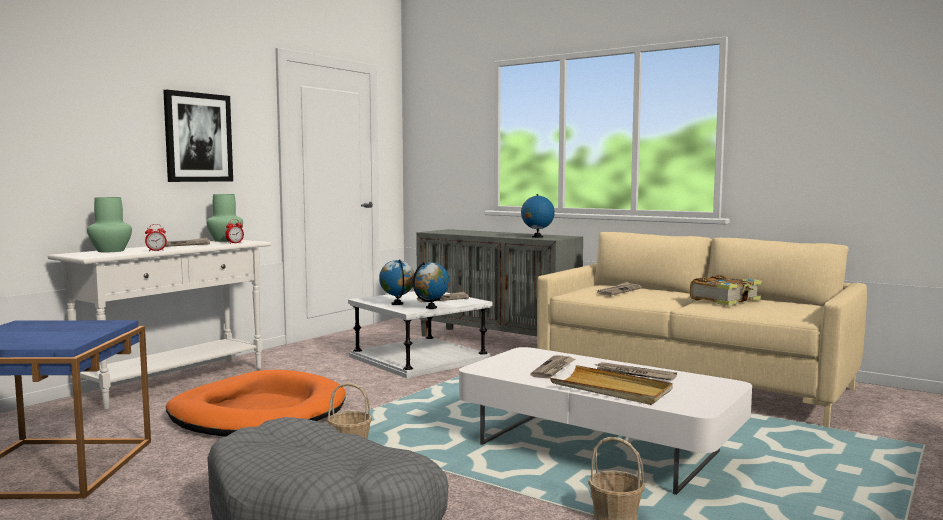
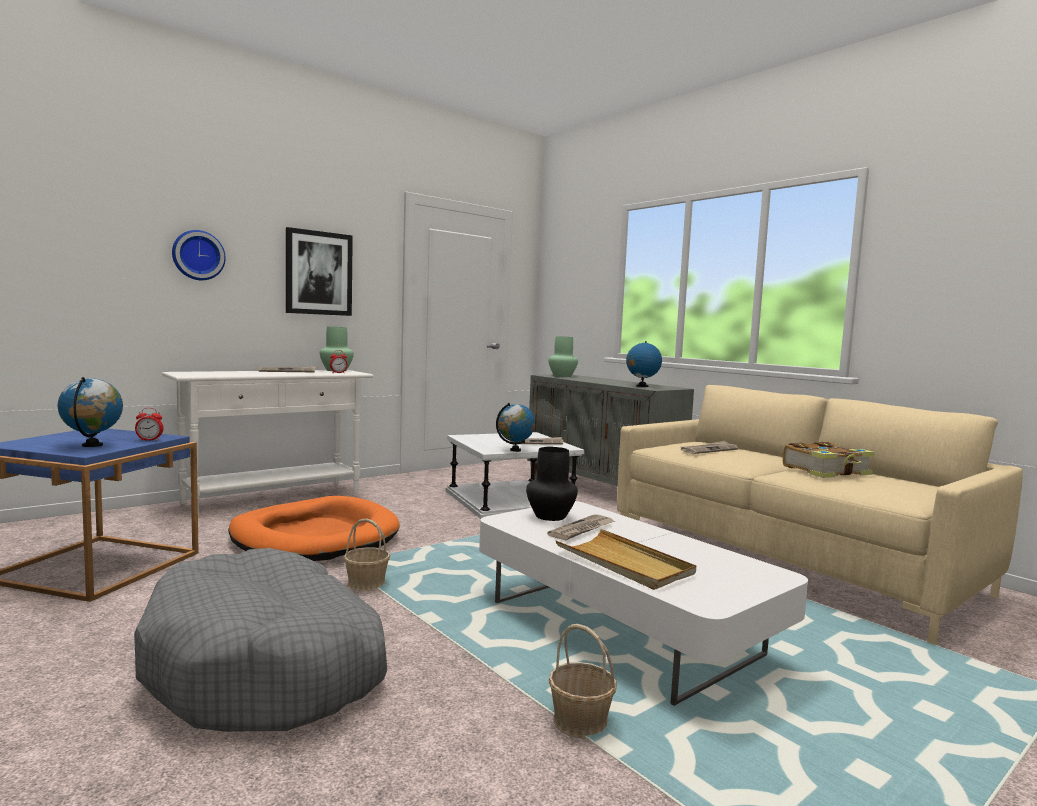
camera: 15 degrees right, 0 degrees up
green vase [87,197,132,252] -> green vase moved to [548,336,578,377]
alarm clock [145,224,167,251] -> alarm clock moved to [135,408,163,441]
globe [379,259,414,305] -> globe moved to [58,377,123,447]
newspaper [594,362,677,381] -> none
none -> wall clock [172,230,226,280]
none -> black vase [526,447,578,521]

